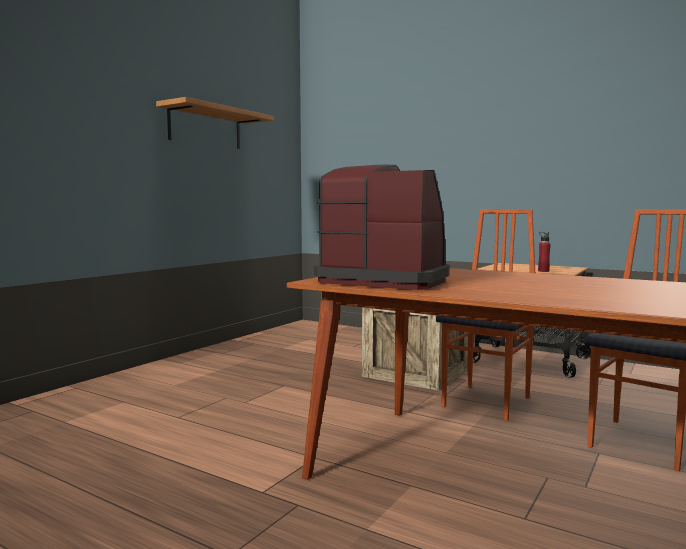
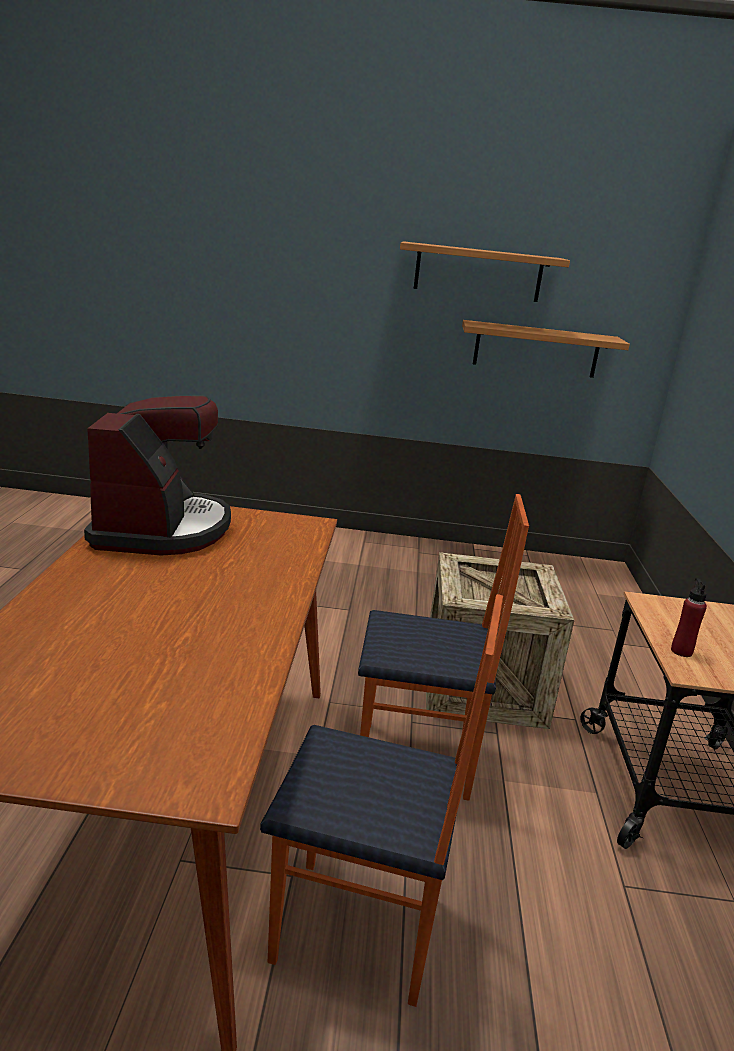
camera: 60 degrees right, 15 degrees up
none -> shelf [462,320,630,378]

